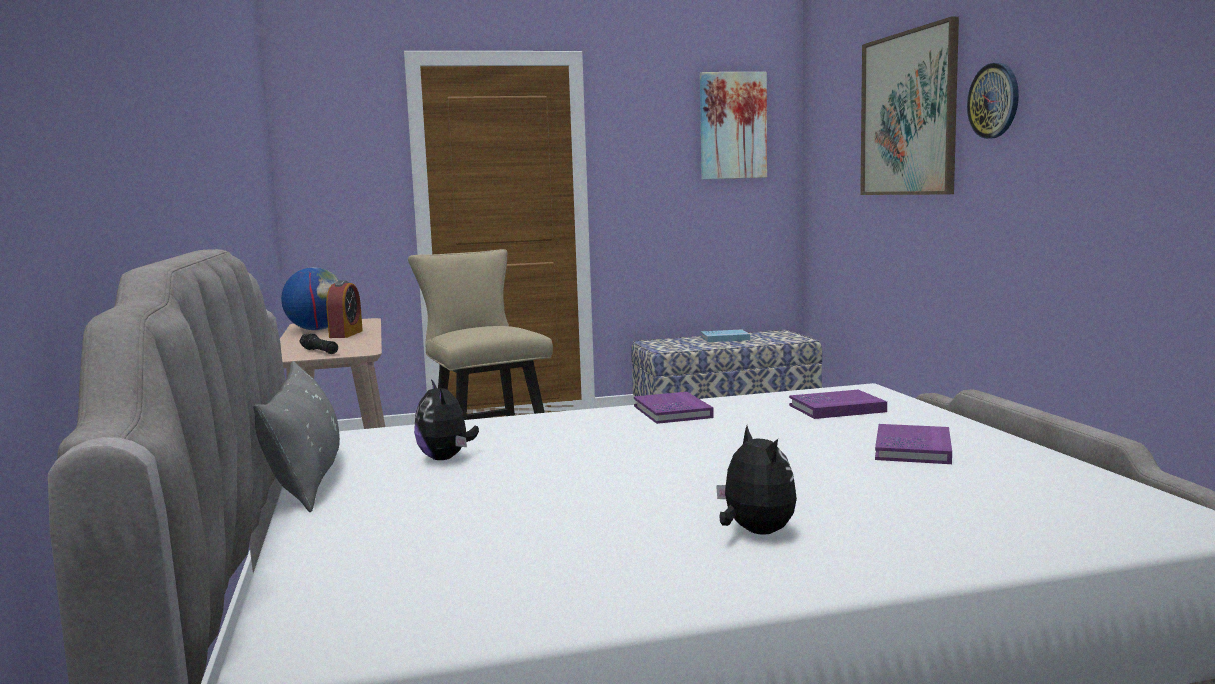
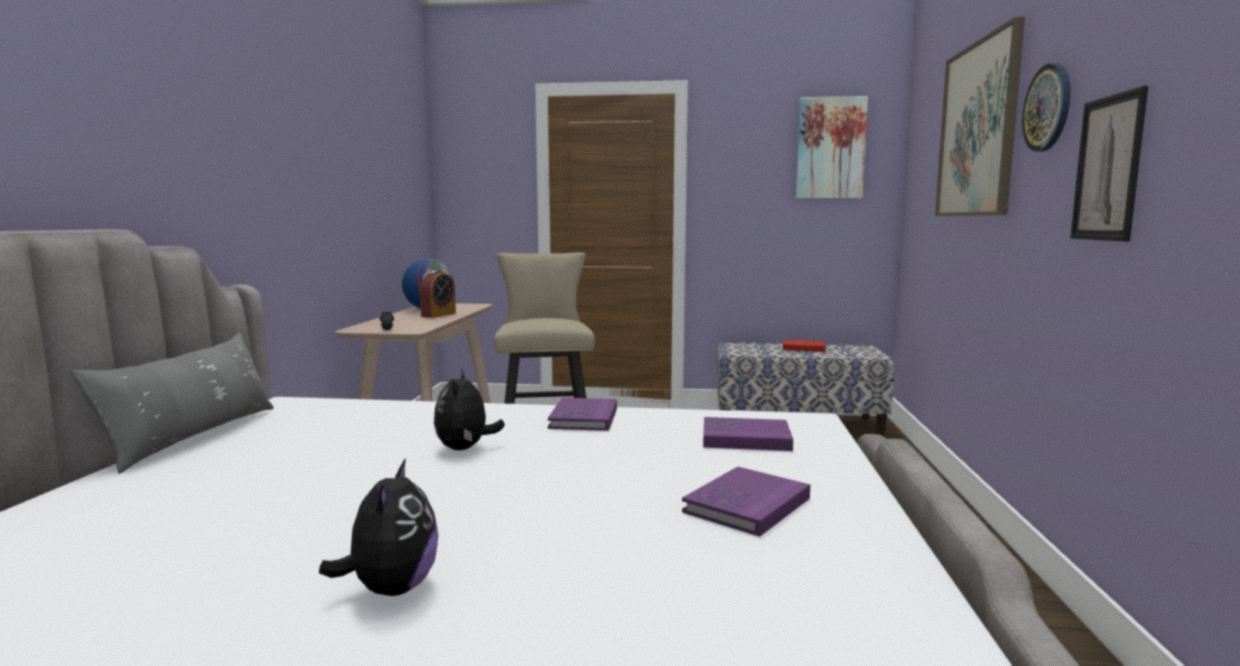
camera: 20 degrees right, 0 degrees up
plush toy [414,379,479,460] -> plush toy moved to [434,368,505,450]
blue book [701,329,750,342] -> red book [783,339,825,352]
none -> picture [1070,86,1148,241]

